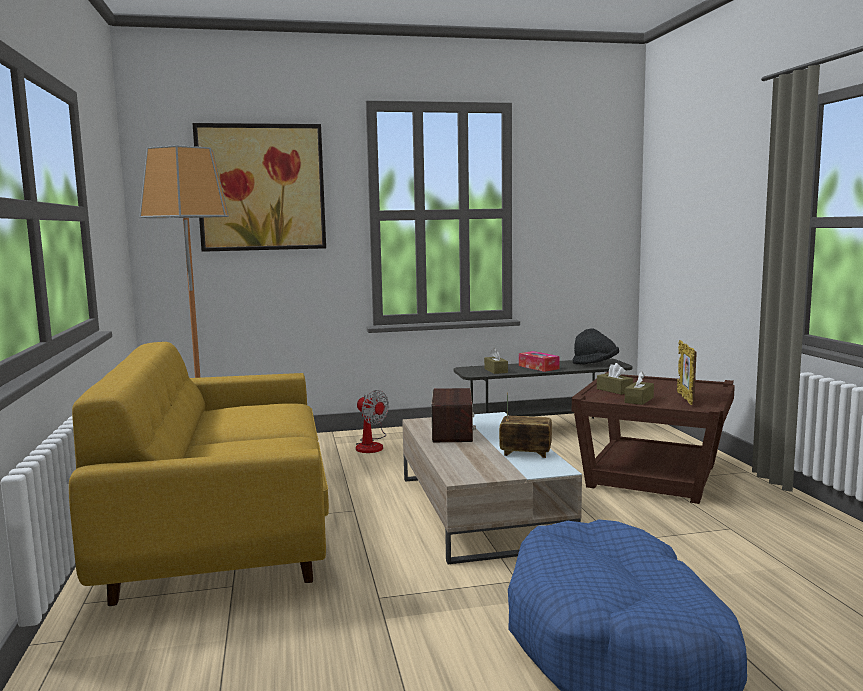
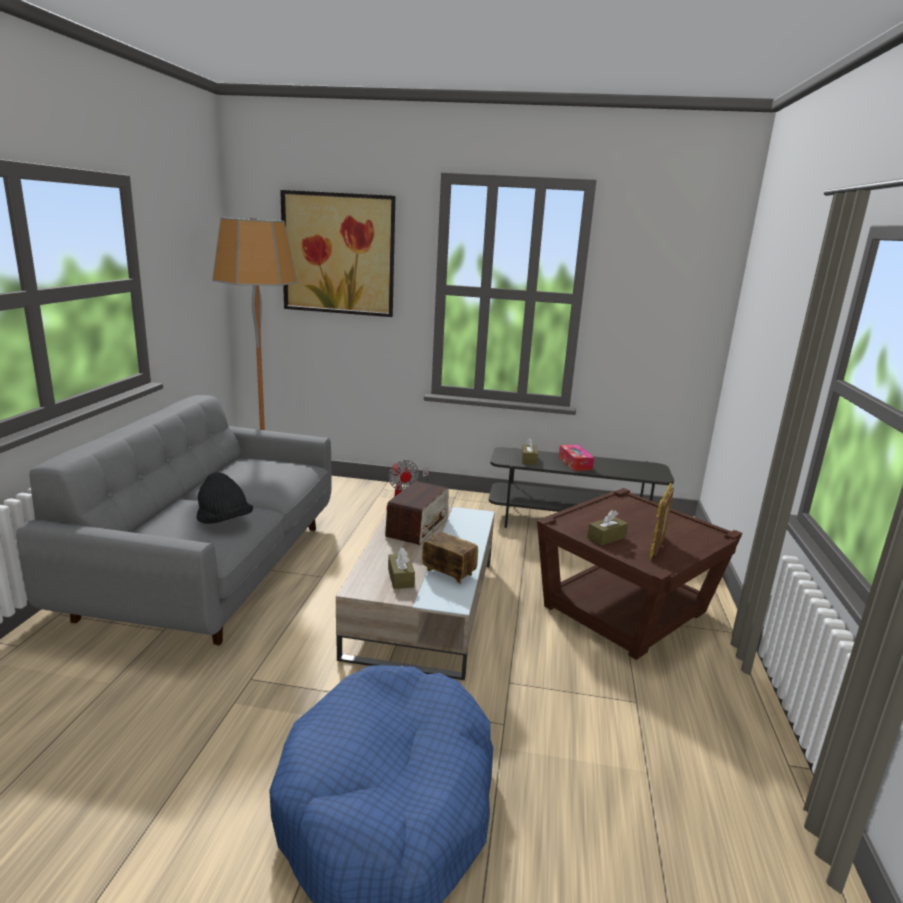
camera: 20 degrees right, 10 degrees up
yellow sofa [69,342,329,606] -> grey sofa [16,395,332,645]
black hat [573,328,619,364] -> black hat moved to [197,472,253,524]
brown tissue box [597,363,633,395] -> brown tissue box moved to [388,547,415,589]

